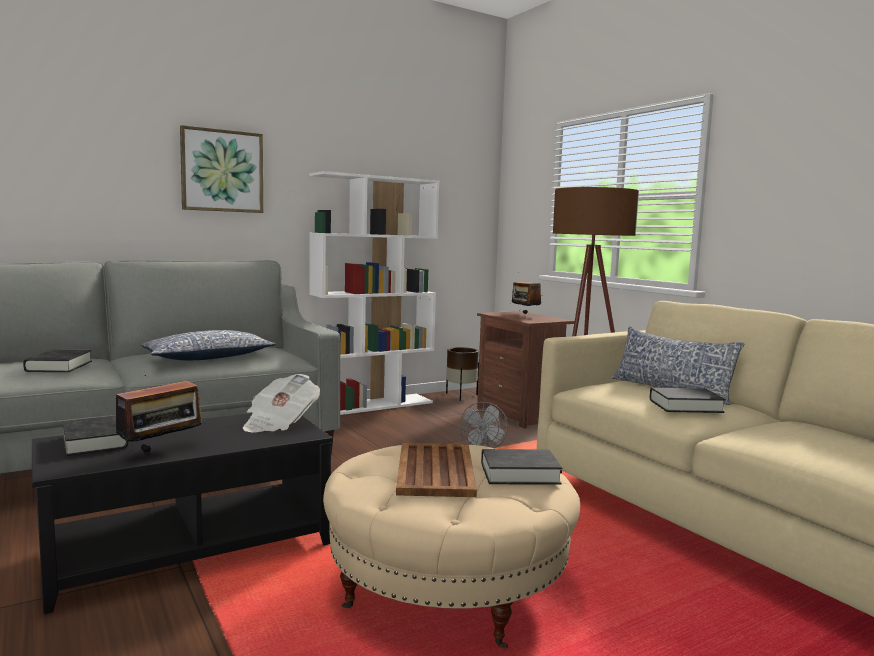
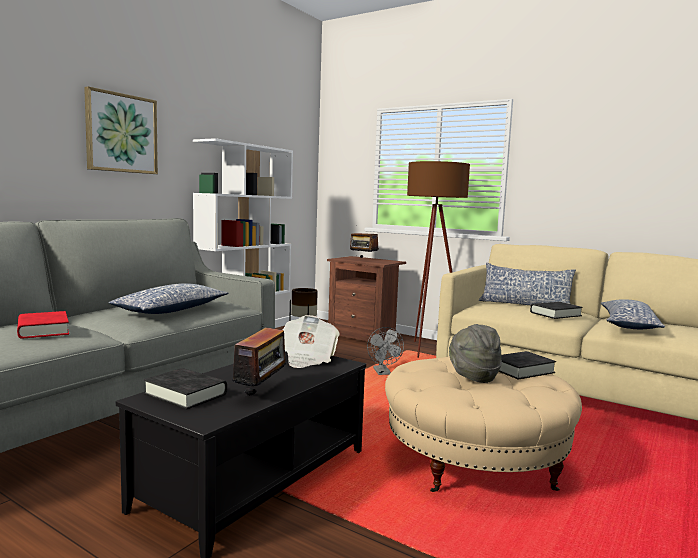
camera: 25 degrees left, 0 degrees up
black book [23,349,92,372] -> red book [17,311,69,339]
brown tray [396,443,477,497] -> grey hat [449,324,502,383]
none -> pillow [601,299,665,329]

